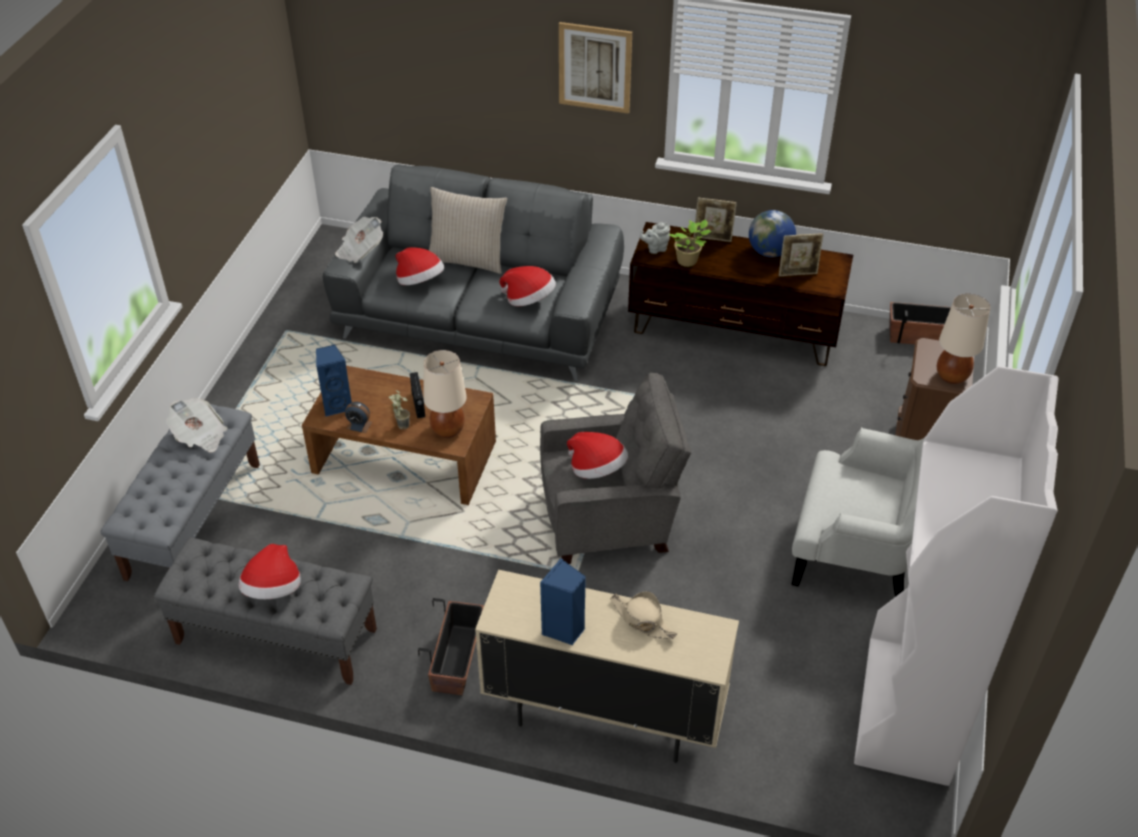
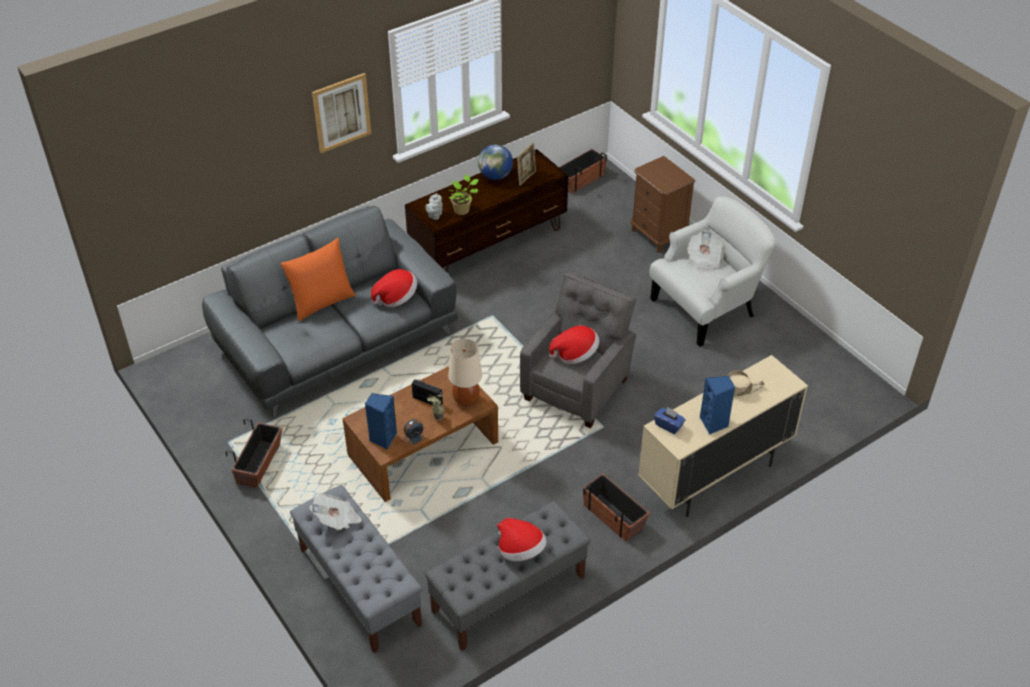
camera: 50 degrees left, 0 degrees up
newspaper [335,217,383,263] -> newspaper moved to [687,230,725,273]
hat [395,247,444,285] -> none
beige pillow [429,187,507,274] -> orange pillow [280,238,356,321]
picture frame [693,197,737,242] -> none
white bookcase [854,366,1059,786] -> none
beige table lamp [937,294,990,384] -> none
none -> planter [225,418,282,488]
none -> blue tissue box [654,407,686,434]

